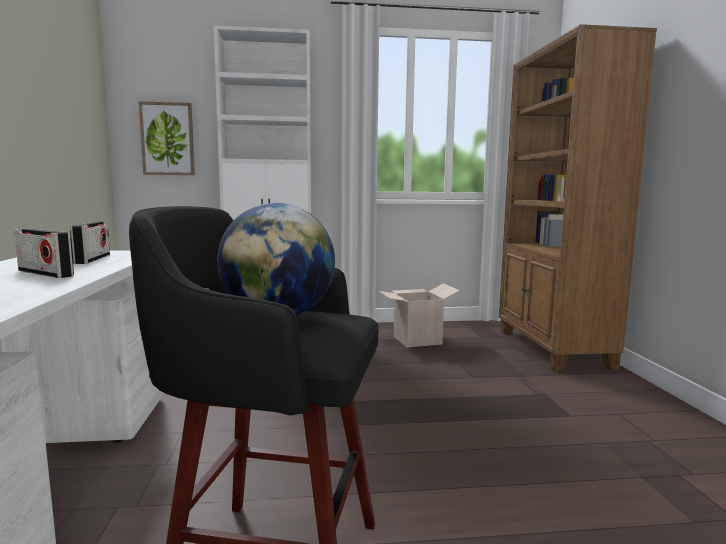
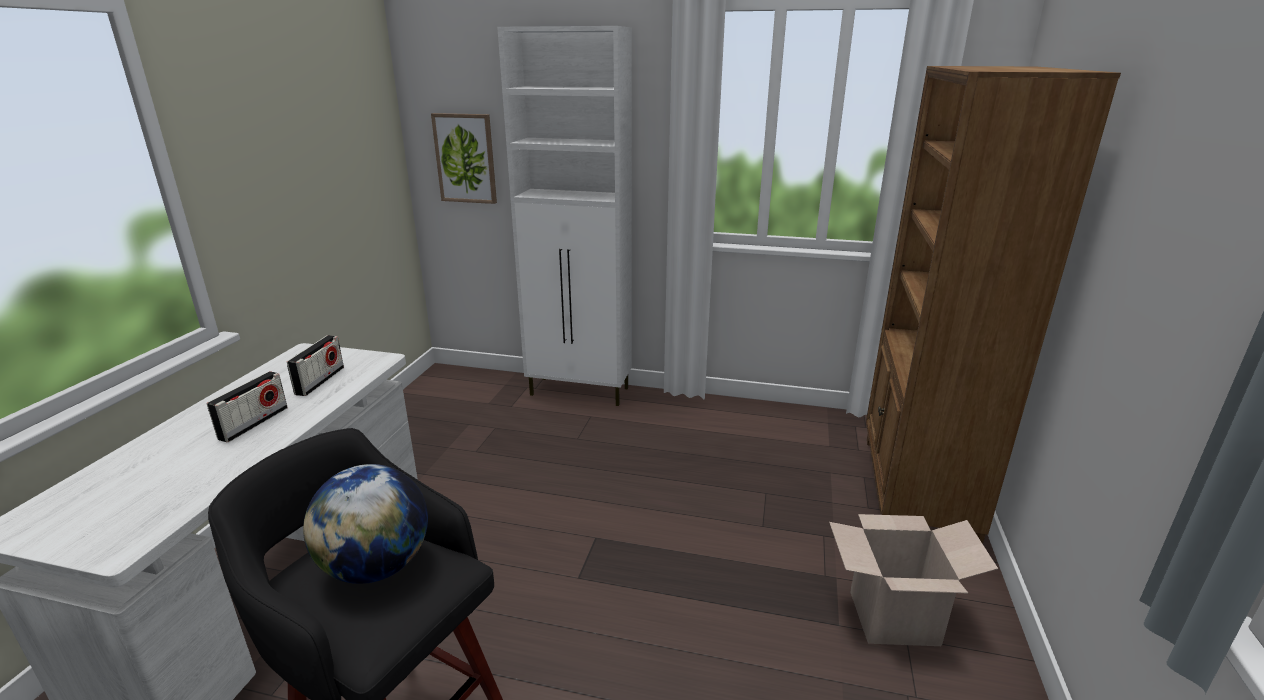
camera: 20 degrees right, 15 degrees up
radio [14,228,74,278] -> radio turned 120 degrees counterclockwise [206,371,288,442]
cardboard box [378,284,460,348] -> cardboard box moved to [829,514,998,646]

